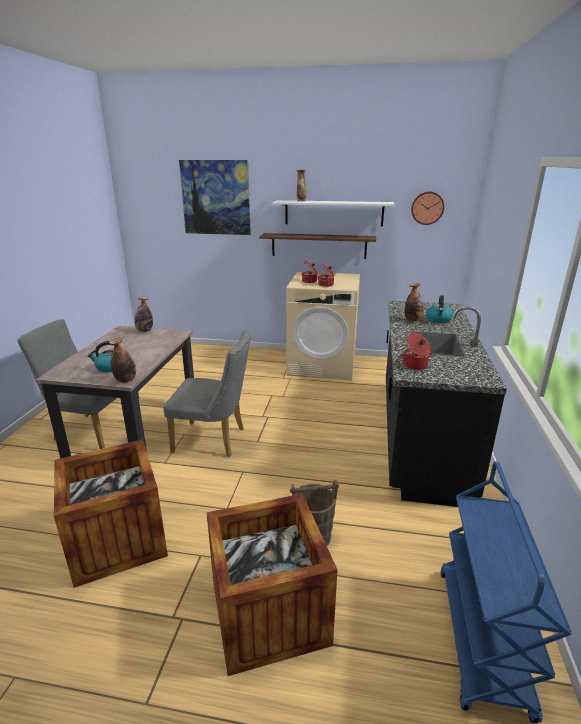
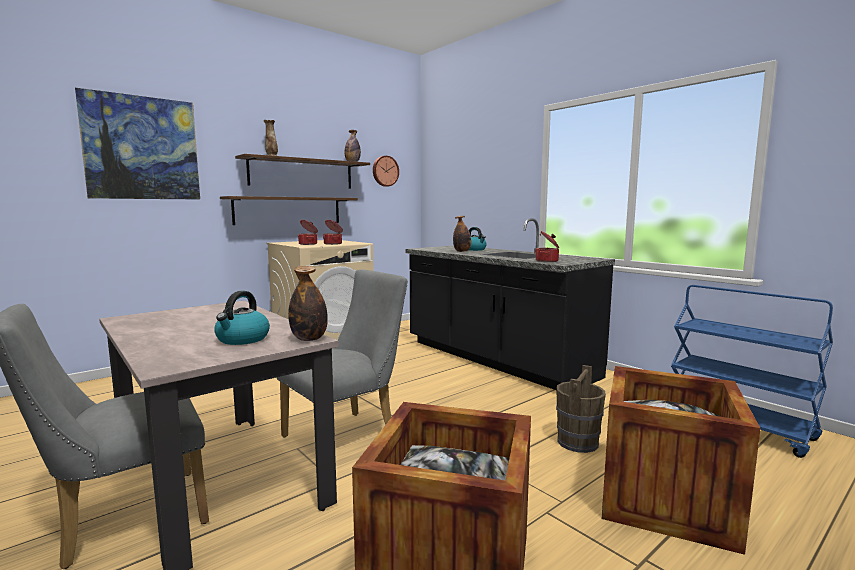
camera: 50 degrees left, 15 degrees down
bottle [134,297,153,332] -> bottle moved to [345,130,361,162]
white shelf [273,200,395,227] -> brown shelf [235,154,370,188]

